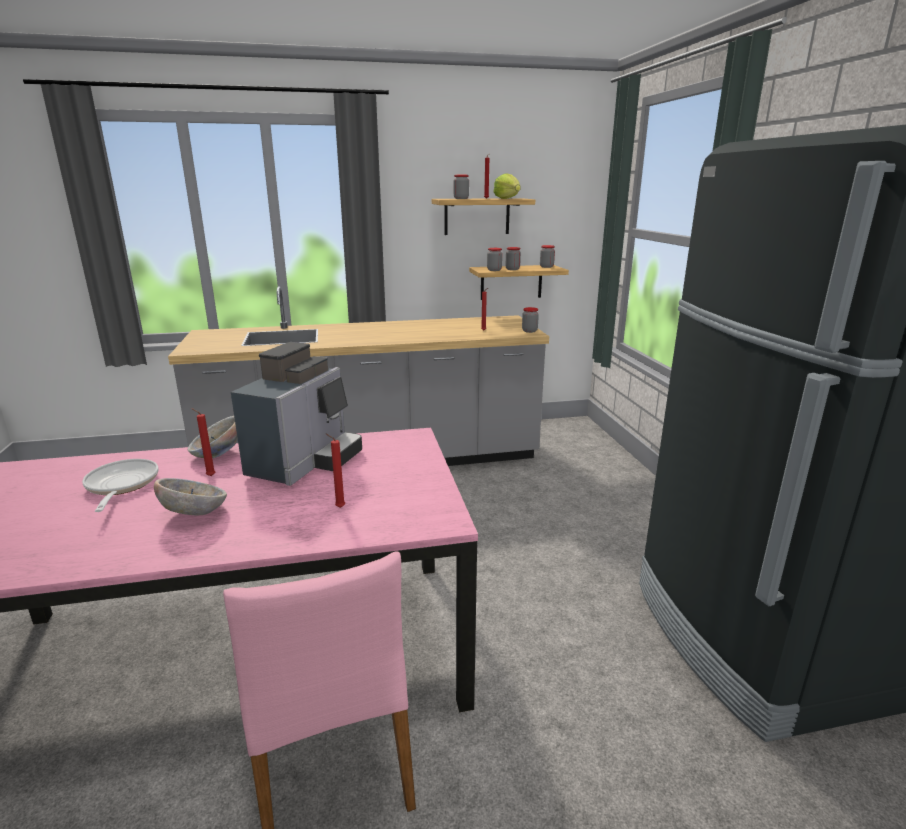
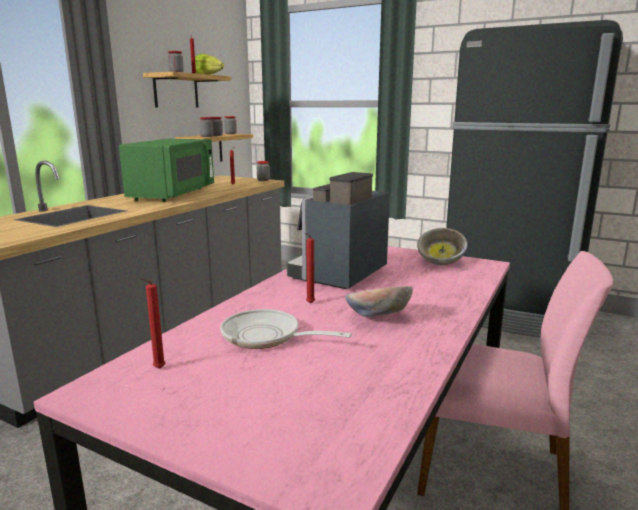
camera: 50 degrees left, 5 degrees down
bowl [188,416,238,458] -> bowl moved to [417,228,467,265]
coffee machine [231,342,362,486] -> coffee machine turned 120 degrees counterclockwise [287,172,390,289]
red candle [326,434,345,508] -> red candle moved to [140,278,166,369]
none -> green microwave [119,139,214,202]

